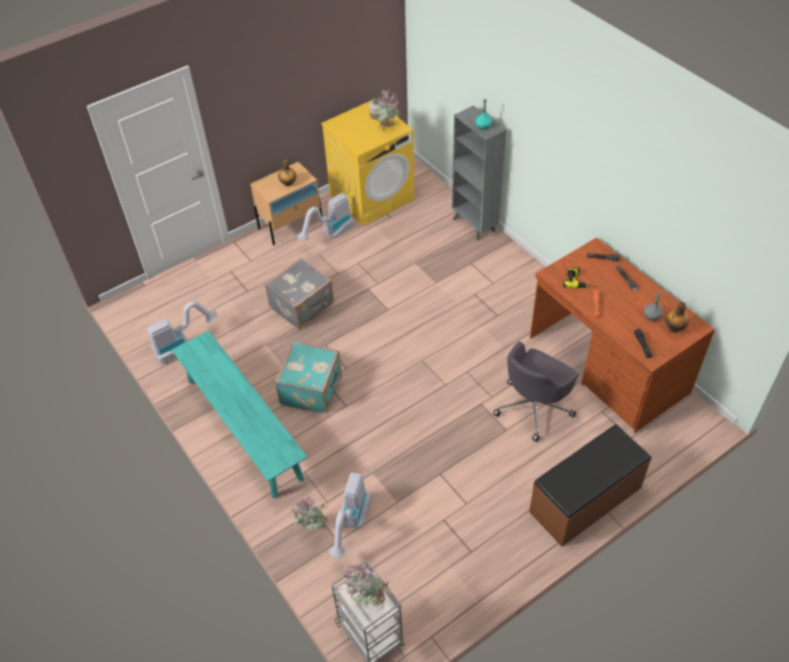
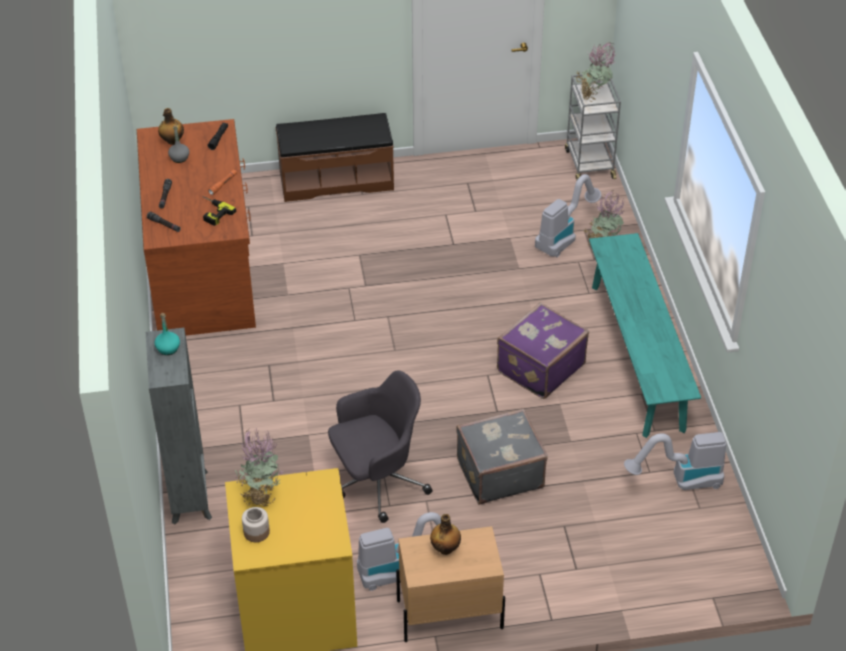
camera: 155 degrees left, 5 degrees down
turquoise suitcase [275,342,342,413] -> purple suitcase [497,302,589,399]
grey office chair [493,341,579,442] -> grey office chair moved to [328,370,433,523]

